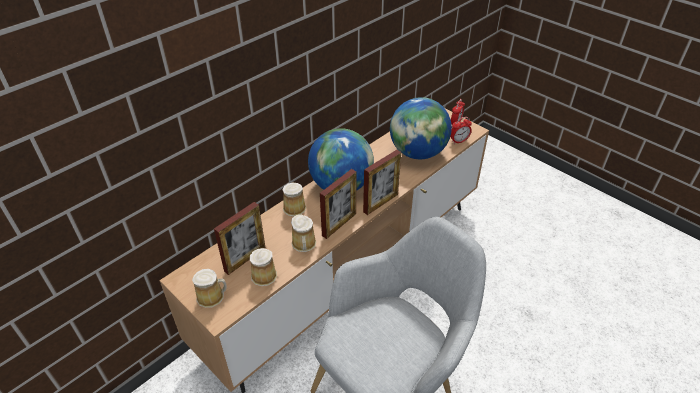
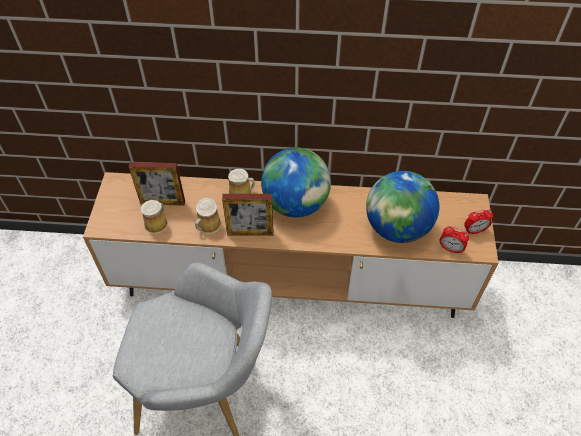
camera: 50 degrees right, 10 degrees up
mug [192,269,227,308] -> none
picture frame [363,150,401,215] -> none

